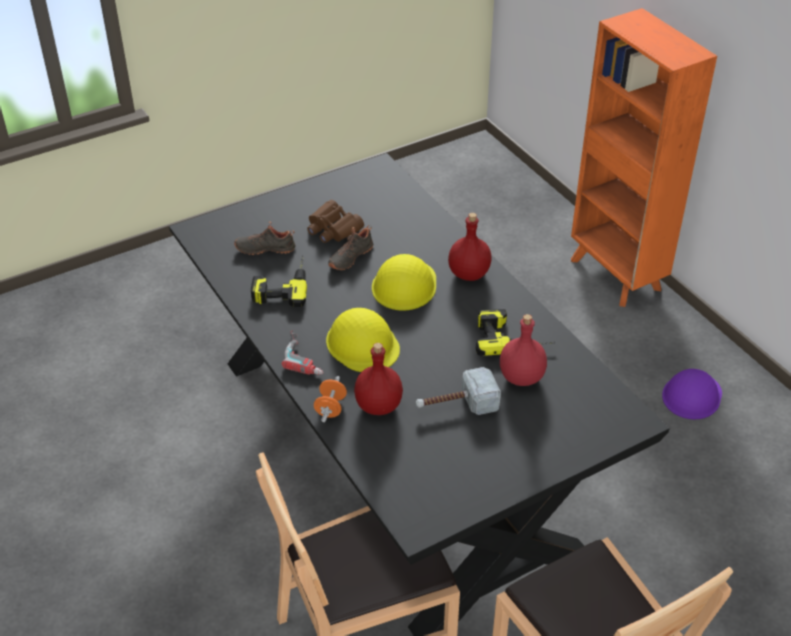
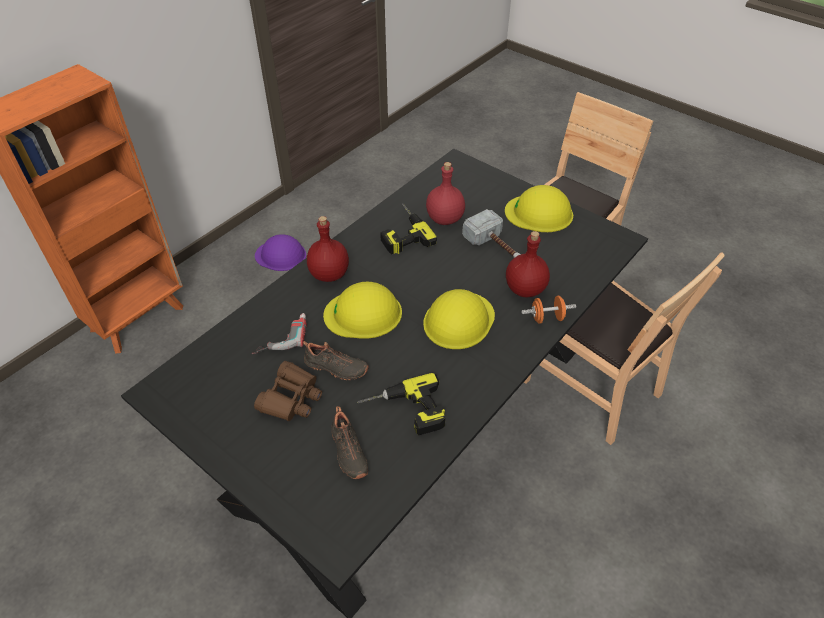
camera: 110 degrees left, 5 degrees up
power drill [282,330,324,375] -> power drill moved to [252,313,307,354]
none -> yellow hard hat [505,185,573,232]

